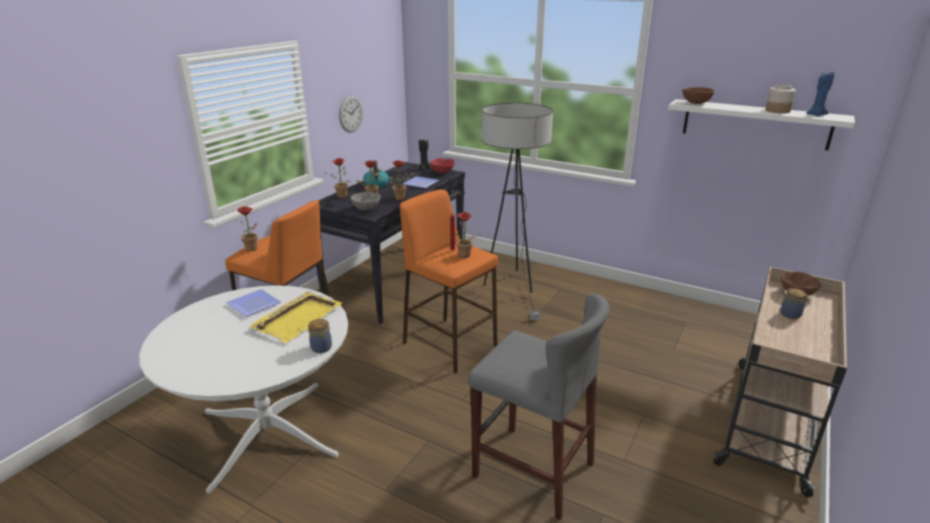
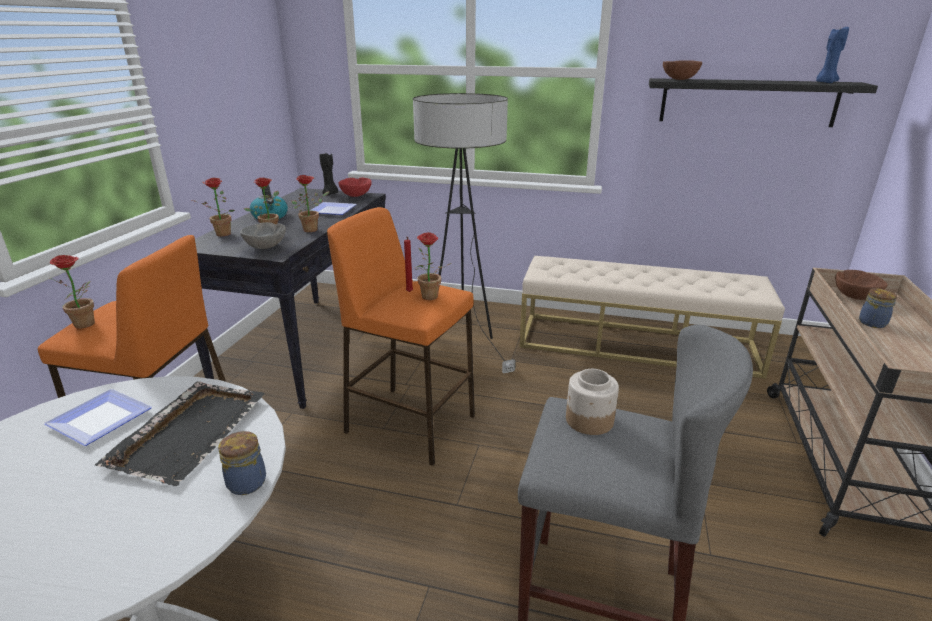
camera: 15 degrees left, 0 degrees up
yellow tray [249,291,342,343] -> black tray [95,381,265,486]
wall clock [339,96,363,133] -> none
white shelf [668,99,855,150] -> black shelf [649,78,878,127]
jar [765,84,796,114] -> jar moved to [566,369,619,435]
none -> beige bench [520,256,785,379]

